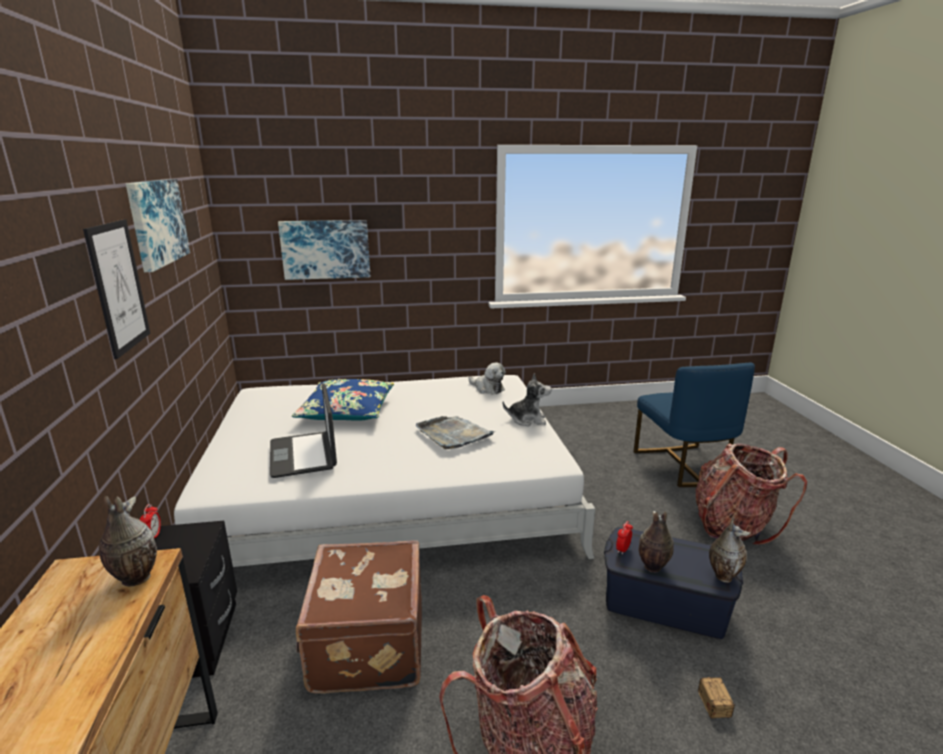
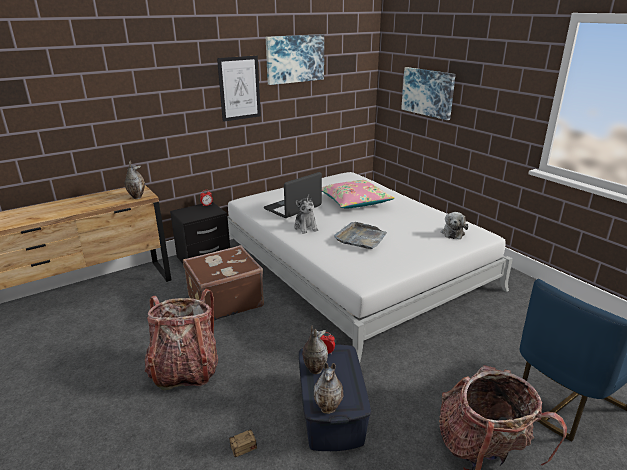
camera: 65 degrees right, 5 degrees up
blue pillow [292,379,394,421] -> pink pillow [322,180,395,209]
plush toy [503,373,551,426] -> plush toy moved to [294,194,318,234]

